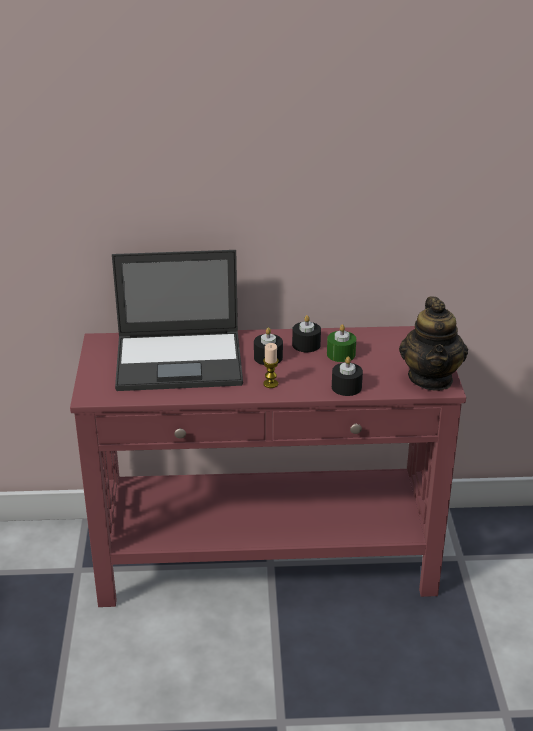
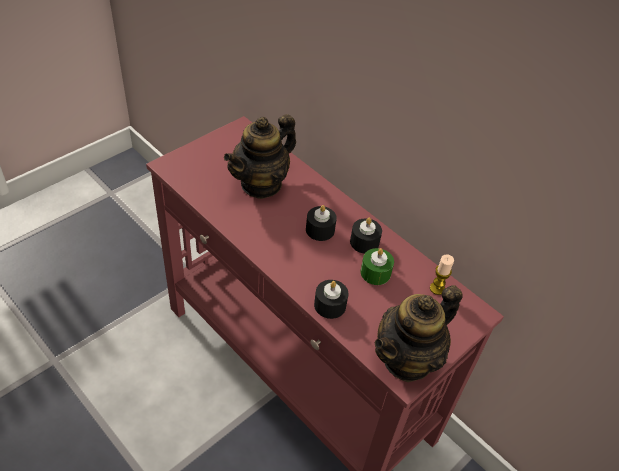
camera: 45 degrees right, 15 degrees up
laptop [112,250,243,391] -> teapot [224,114,296,199]
candle [263,343,279,388] -> candle moved to [430,254,454,295]

